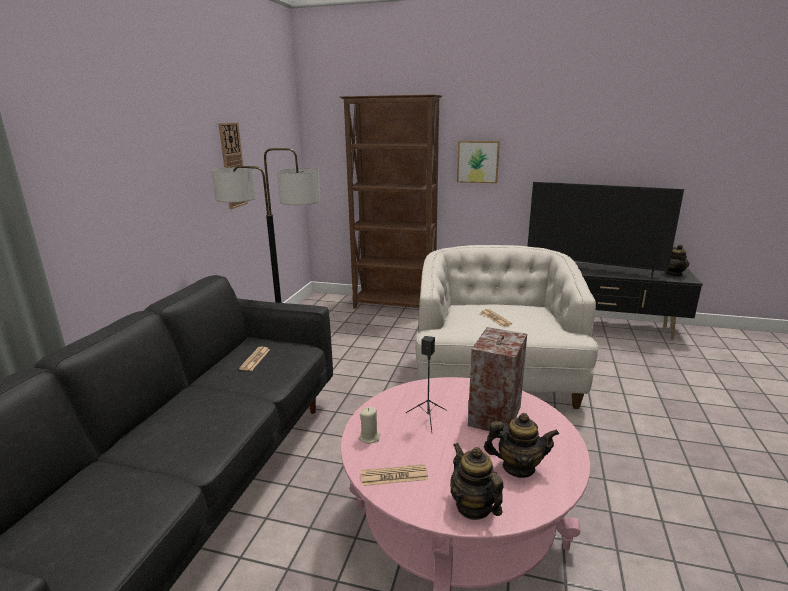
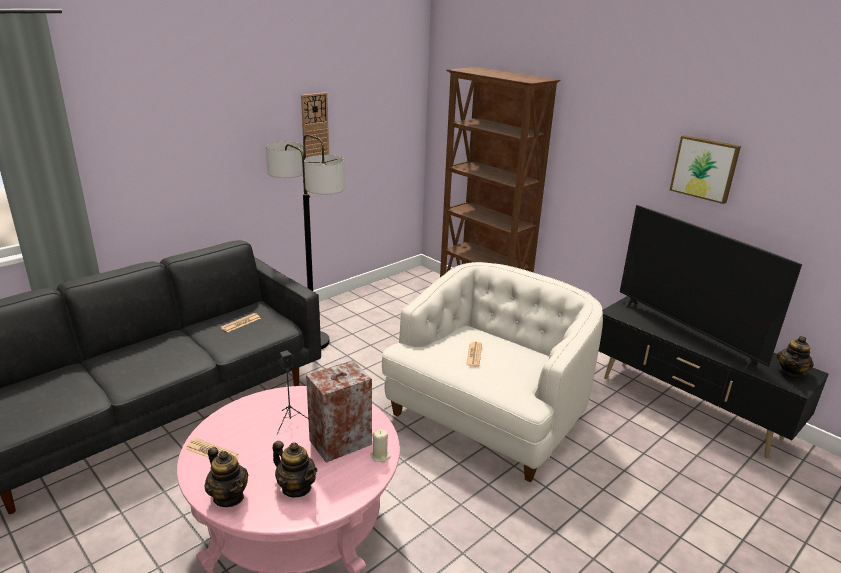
camera: 30 degrees right, 5 degrees up
beige candle [359,407,381,443] -> beige candle moved to [371,429,391,462]
teapot [450,443,503,520] -> teapot turned 135 degrees clockwise [205,447,248,507]
picture [457,141,500,183] -> picture moved to [670,135,741,204]

